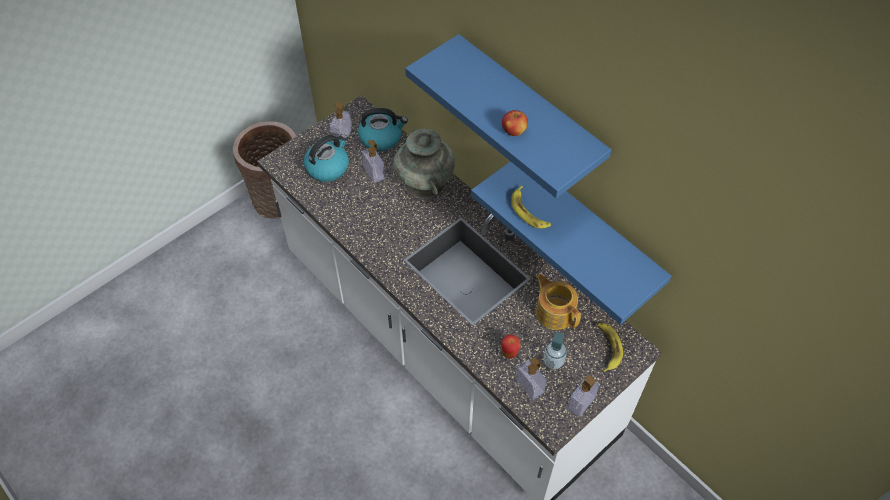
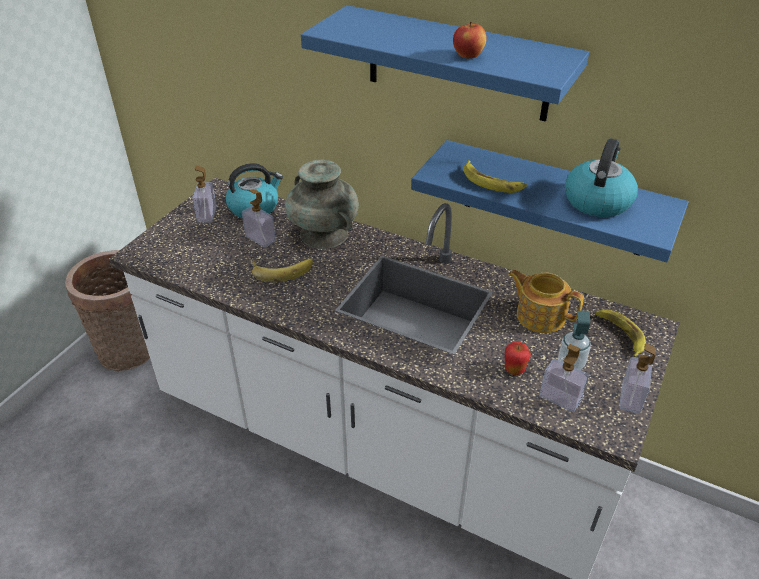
camera: 20 degrees left, 15 degrees down
kettle [304,134,349,182] -> kettle moved to [565,139,638,217]
none -> banana [252,258,313,282]

